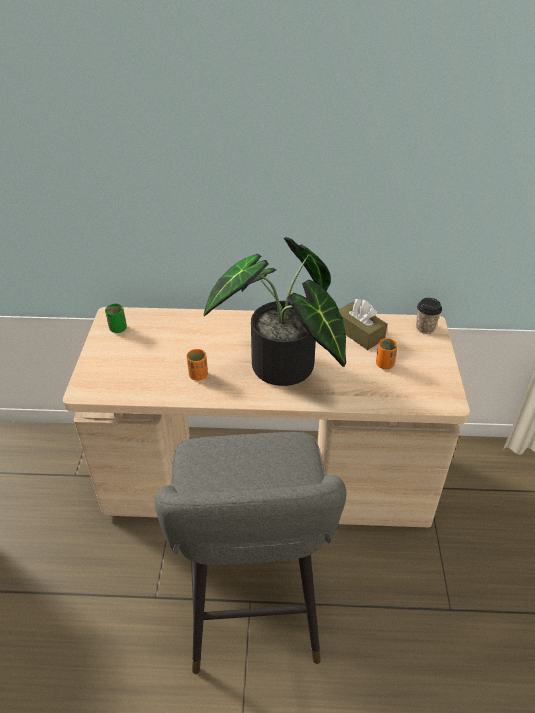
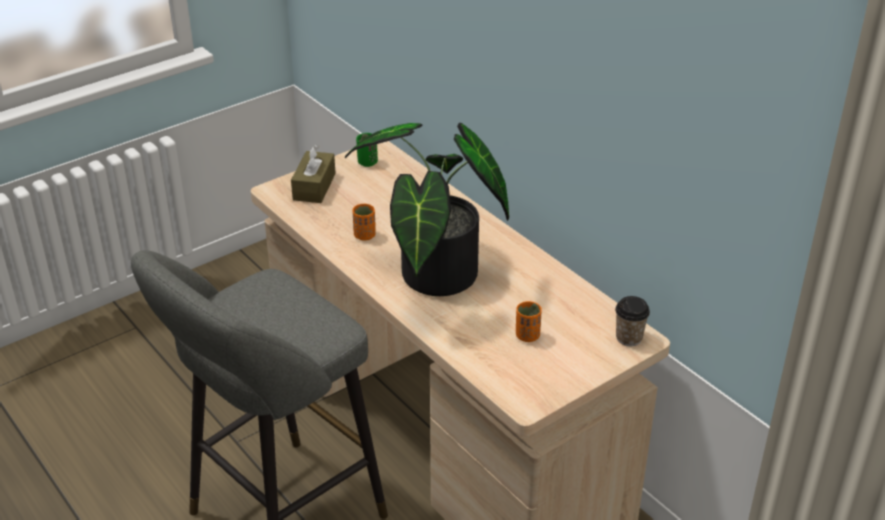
camera: 50 degrees right, 5 degrees down
brown tissue box [339,299,387,350] -> brown tissue box moved to [291,144,336,203]

